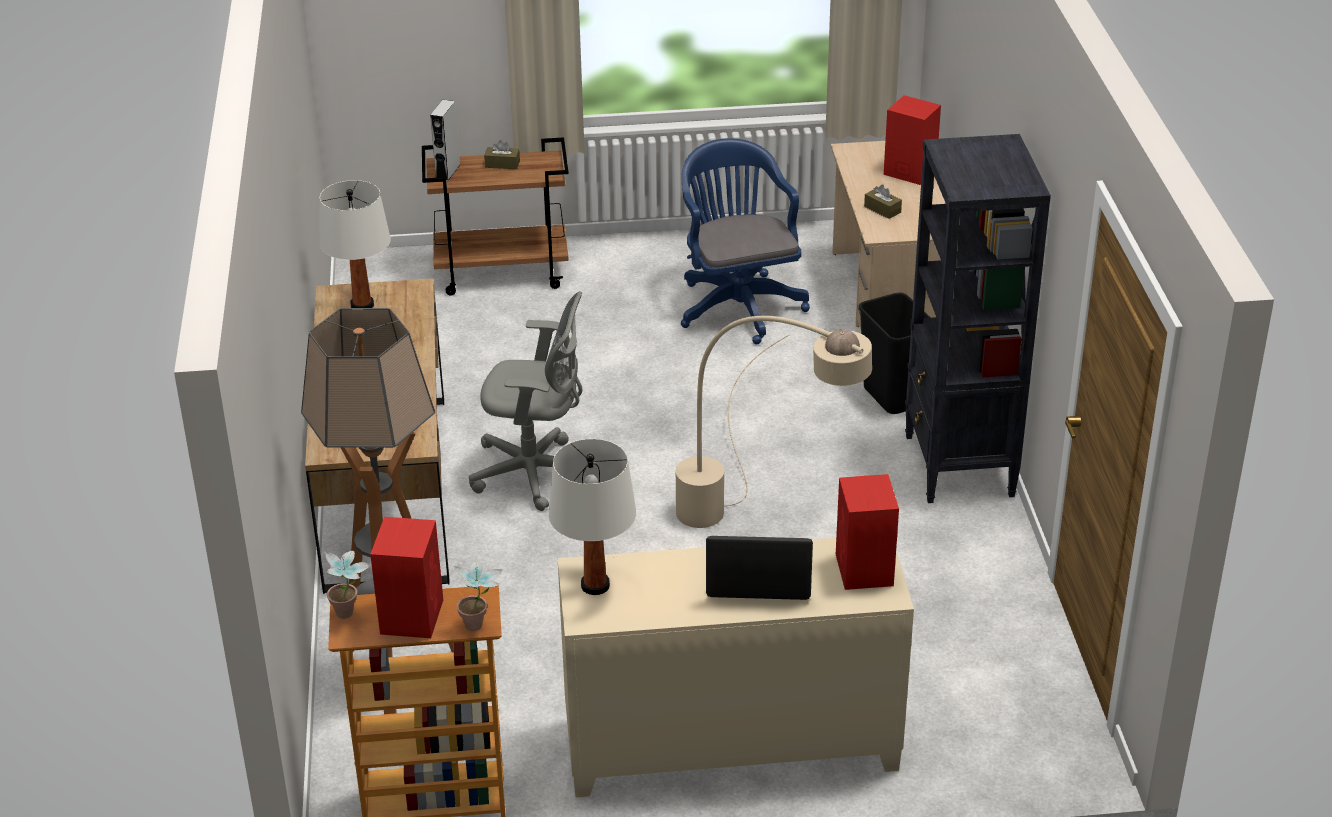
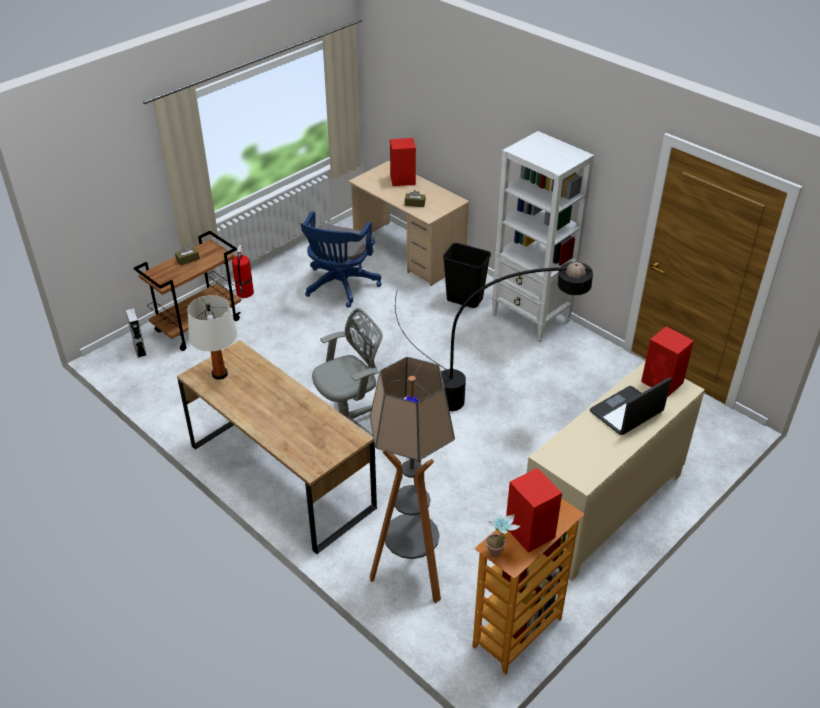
camera: 40 degrees left, 5 degrees up
grey speaker [430,100,460,181] -> grey speaker moved to [125,308,147,358]
potted plant [454,561,503,631] -> none
white table lamp [549,439,636,595] -> none
beige floor lamp [676,316,872,528] -> black floor lamp [395,262,593,411]
blue office chair [681,138,810,344] -> blue office chair turned 105 degrees counterclockwise [300,211,382,307]
black bookcase [905,134,1051,503] -> white bookcase [492,131,594,343]
none -> fire extinguisher [232,245,254,298]

